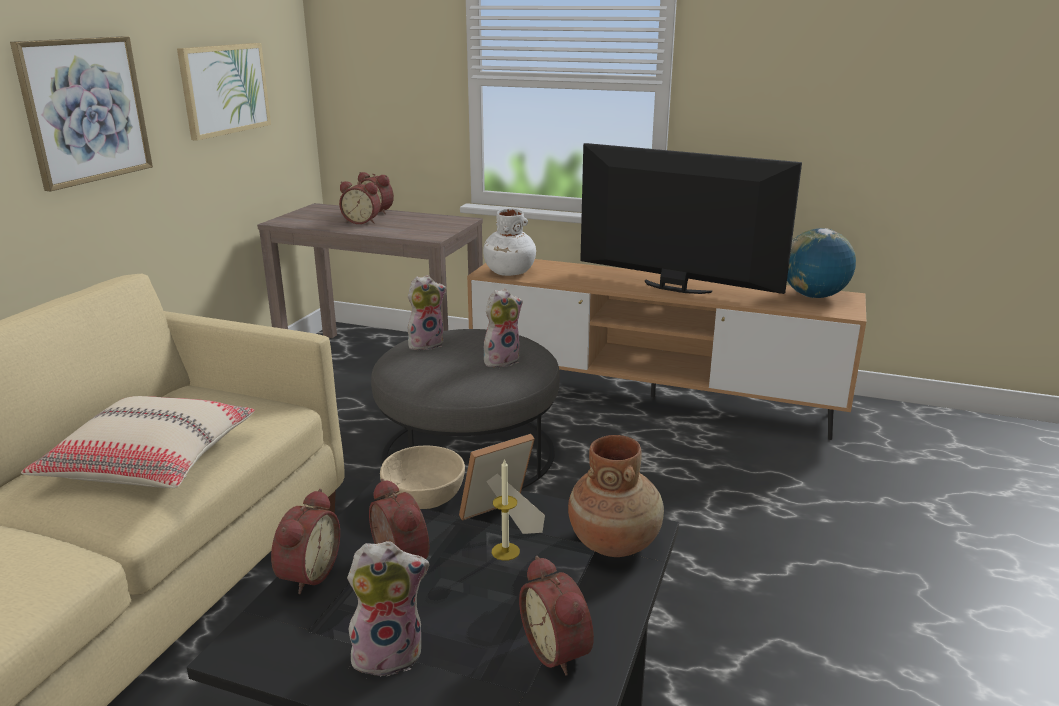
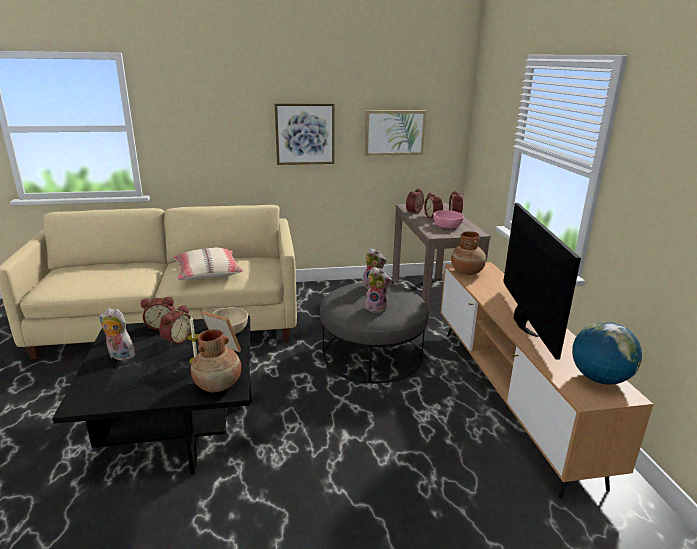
camera: 60 degrees right, 0 degrees up
plush toy [347,541,430,677] -> plush toy turned 150 degrees clockwise [99,308,135,360]
white vase [483,208,536,276] -> brown vase [451,231,486,275]
alarm clock [519,556,594,676] -> alarm clock moved to [406,188,424,214]
none -> pink bowl [433,210,464,228]

